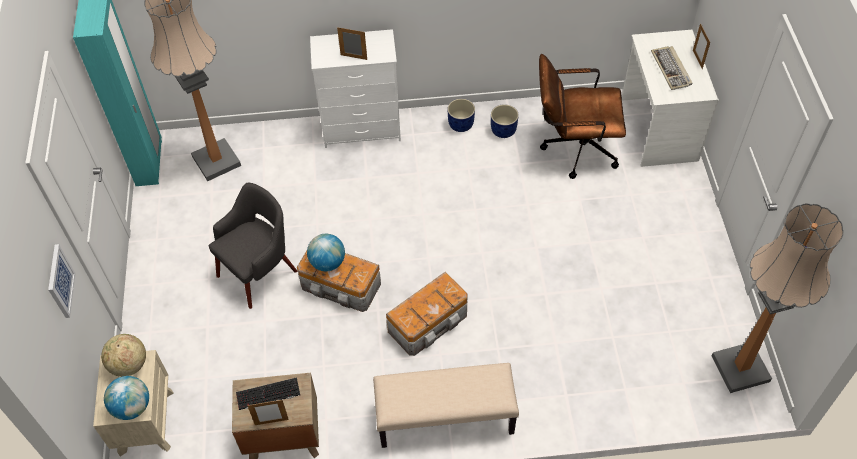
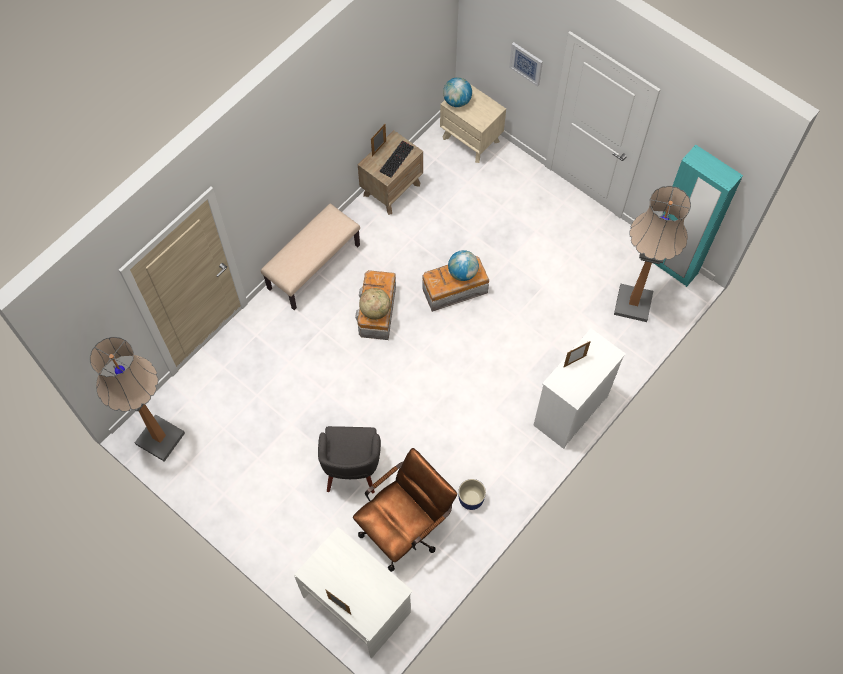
camera: 135 degrees right, 10 degrees up
globe [101,334,146,377] -> globe moved to [359,288,391,320]
grey armchair [209,182,297,309] -> grey armchair moved to [318,426,381,493]
blue planter [447,99,475,132] -> none
keyboard [651,46,692,90] -> none

